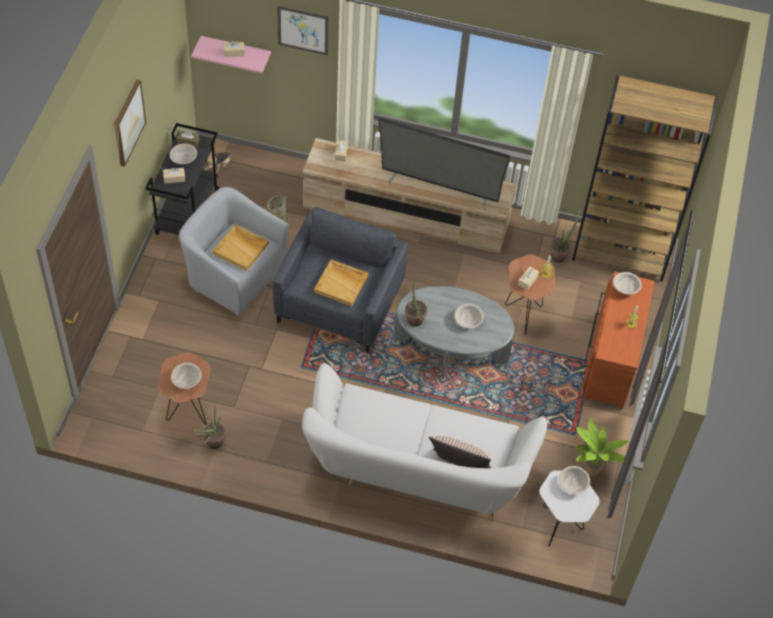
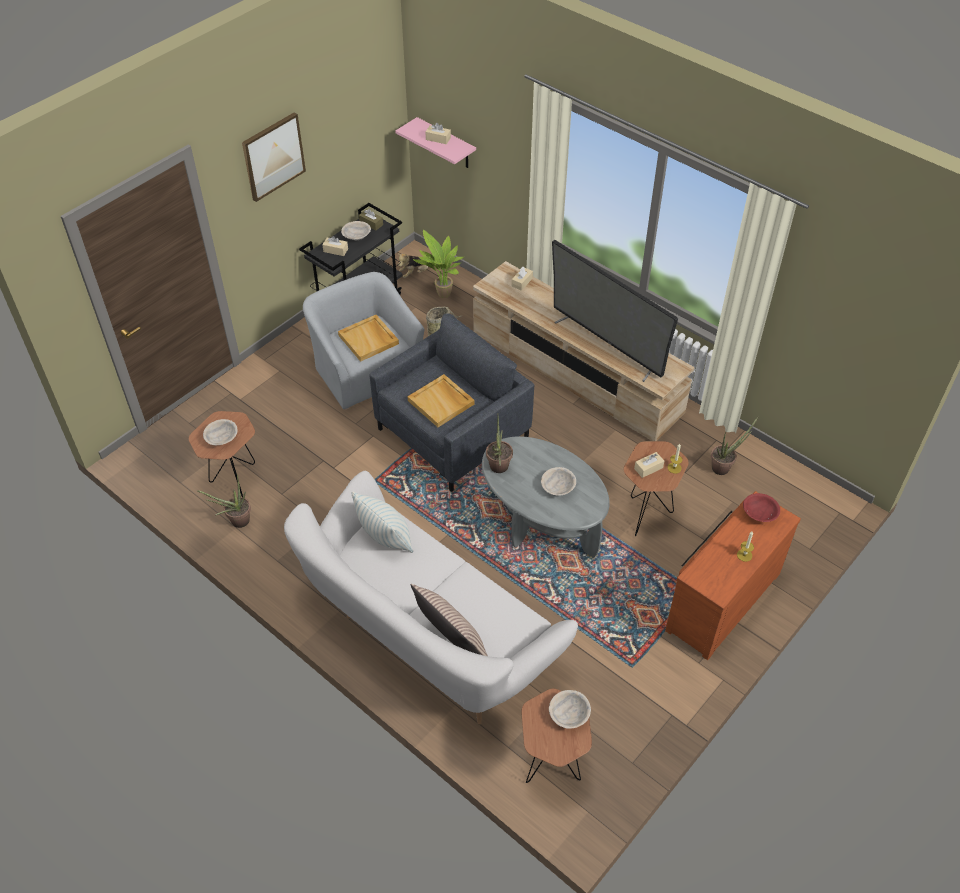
camera: 30 degrees right, 5 degrees down
picture [277,5,329,56] -> none
white side table [539,470,599,546] -> brown side table [521,689,592,783]
brown bookcase [572,75,718,281] -> none
potted plant [575,418,628,476] -> potted plant moved to [413,230,464,298]
beige bowl [613,272,642,295] -> red bowl [743,493,780,522]
none -> pillow [351,491,414,553]

